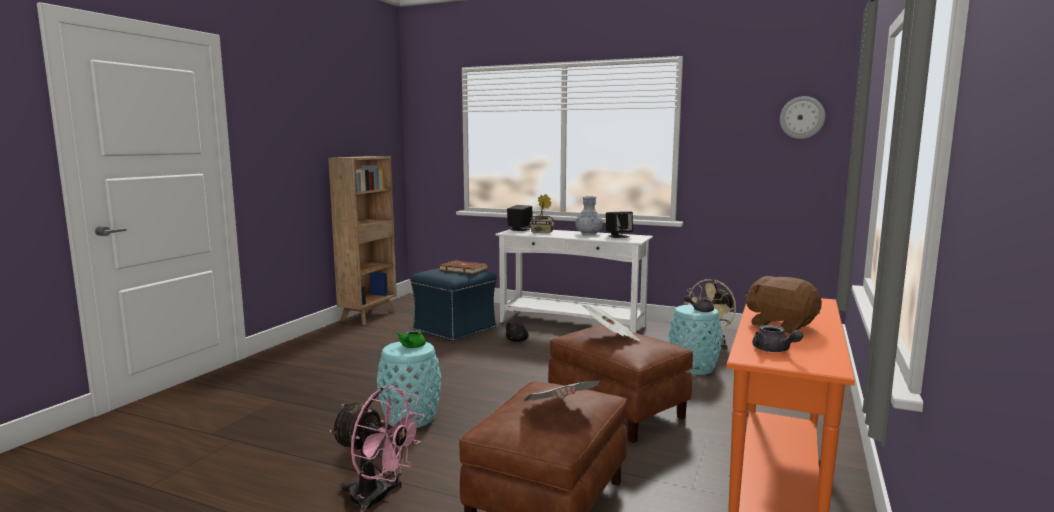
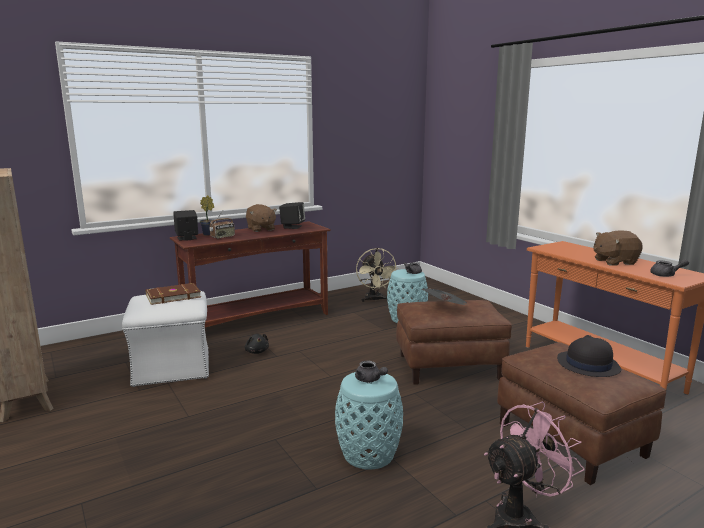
camera: 55 degrees left, 5 degrees up
green teapot [396,330,426,348] -> grey teapot [355,361,388,382]
blue ottoman [410,268,497,342] -> white ottoman [122,291,209,387]
white console table [495,228,653,333] -> brown console table [170,221,331,328]
newspaper [524,381,601,401] -> black hat [557,335,622,377]
vase [575,196,603,235] -> brown plush toy [246,204,277,232]
wall clock [780,96,825,139] -> none

